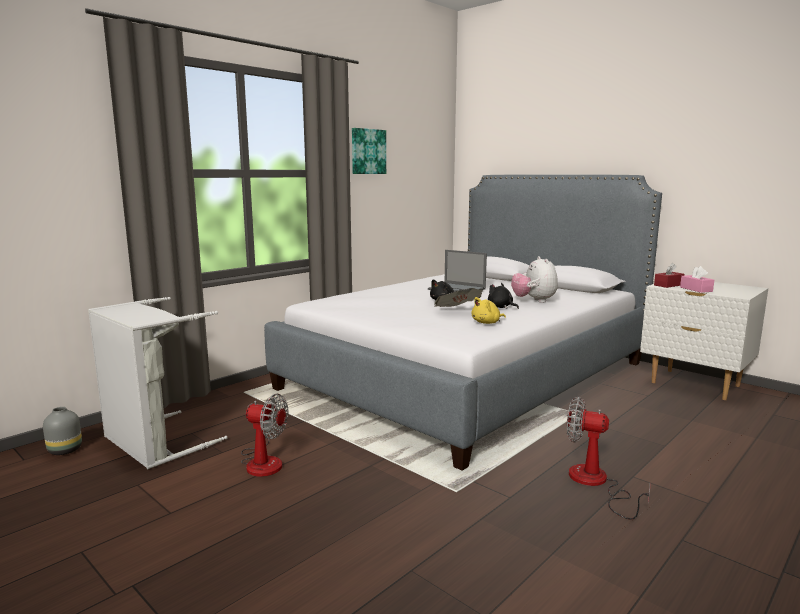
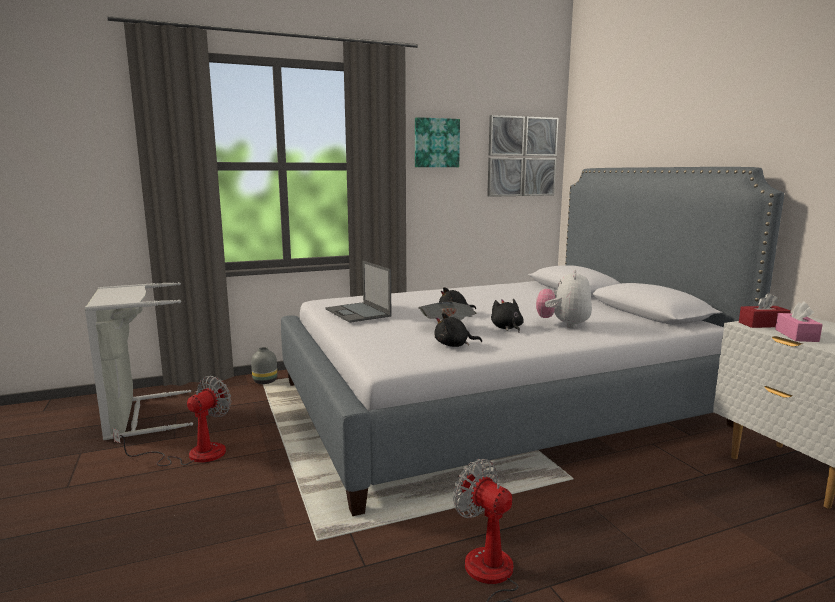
camera: 25 degrees right, 0 degrees up
grey vase [43,407,82,455] -> grey vase moved to [251,347,277,384]
fan [241,394,288,477] -> fan turned 105 degrees counterclockwise [112,376,232,466]
laptop [428,250,487,292] -> laptop moved to [325,261,392,323]
yellow plush toy [471,297,506,324] -> black plush toy [435,313,482,347]
none -> picture [487,115,559,197]

